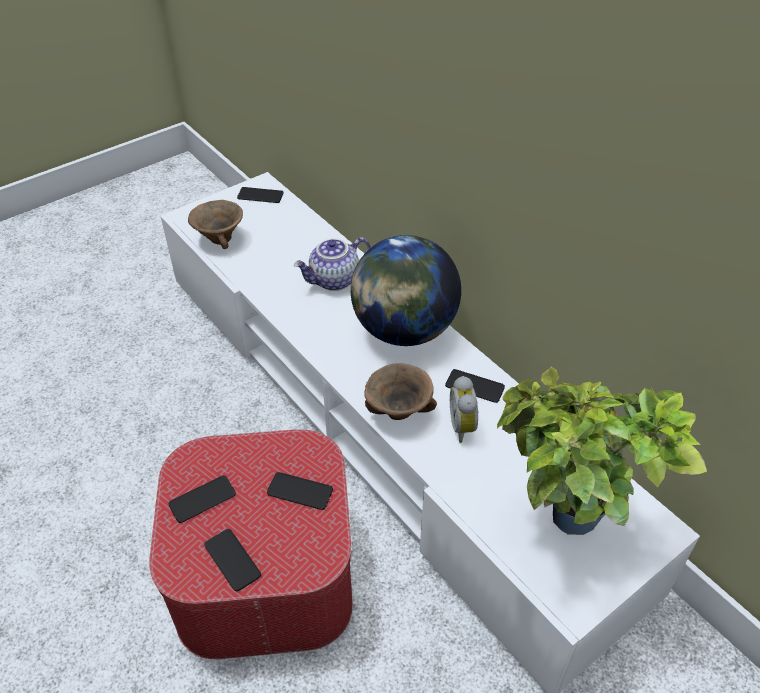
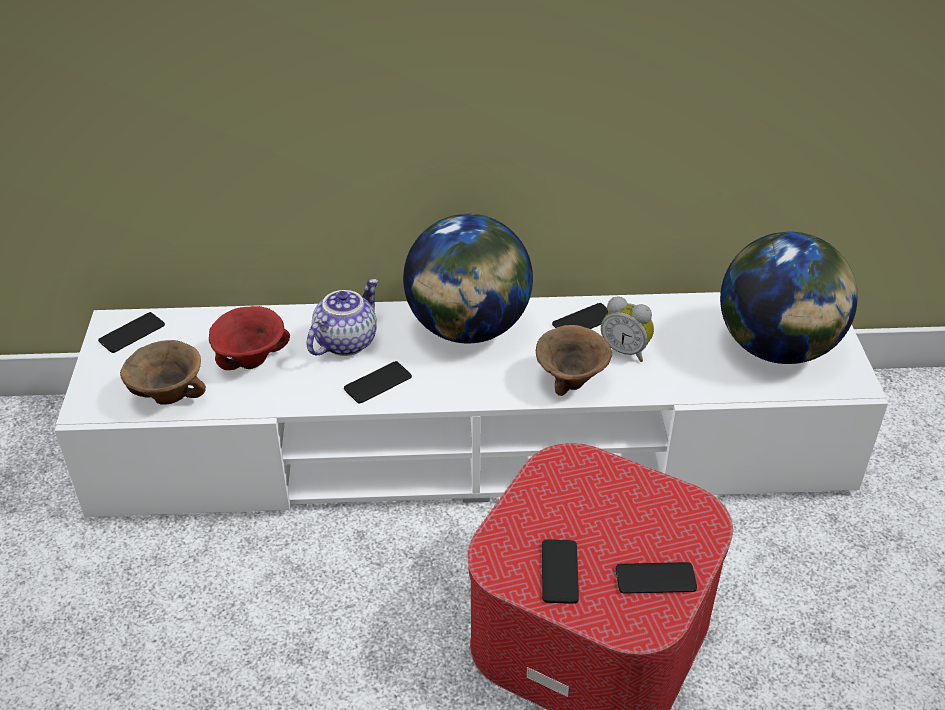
camera: 55 degrees left, 5 degrees down
phone [267,472,333,510] -> phone moved to [344,361,412,404]
teapot [294,237,371,291] -> teapot turned 150 degrees counterclockwise [306,279,378,356]
potted plant [497,367,707,535] -> globe [720,232,858,364]
none -> red bowl [209,306,290,370]

